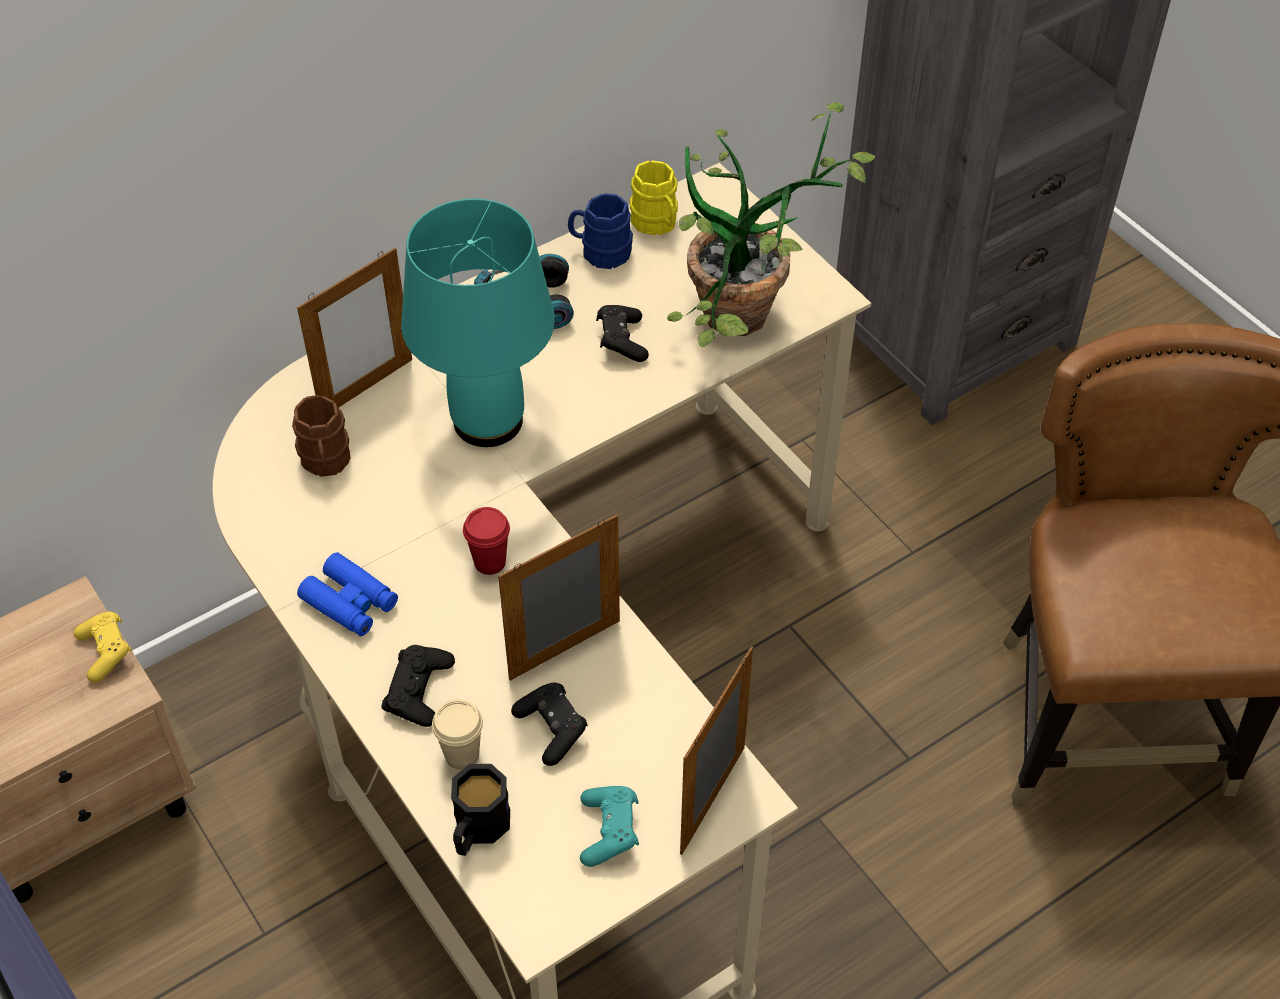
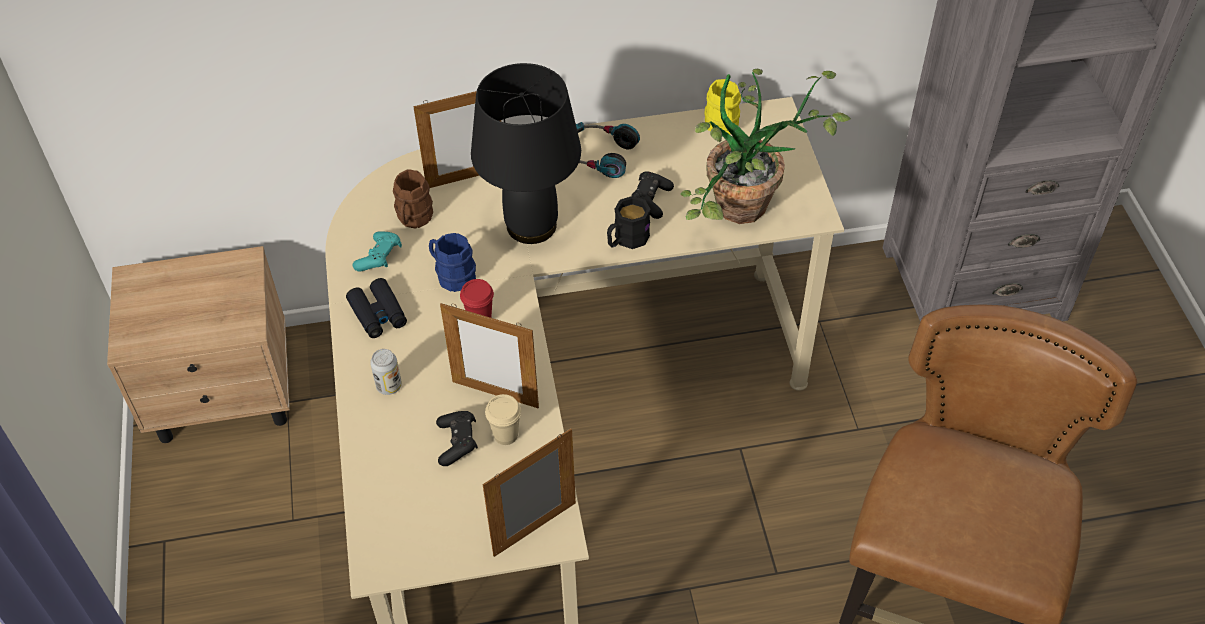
camera: 25 degrees right, 0 degrees up
yellow game controller [73,611,132,682] -> none
blue binoculars [297,552,398,636] -> black binoculars [346,278,407,338]
black game controller [382,645,455,727] -> can [370,349,402,395]
turquoise table lamp [401,199,555,447] -> black table lamp [471,63,581,244]
beige cup [432,699,483,770] -> beige cup moved to [485,394,521,445]
black mug [451,764,510,856] -> black mug moved to [607,196,651,249]
picture frame [498,514,620,681] -> picture frame turned 150 degrees counterclockwise [440,303,539,408]
blue mug [568,193,633,269] -> blue mug moved to [429,233,476,292]
turquoise game controller [580,786,639,867] -> turquoise game controller moved to [353,231,402,272]

